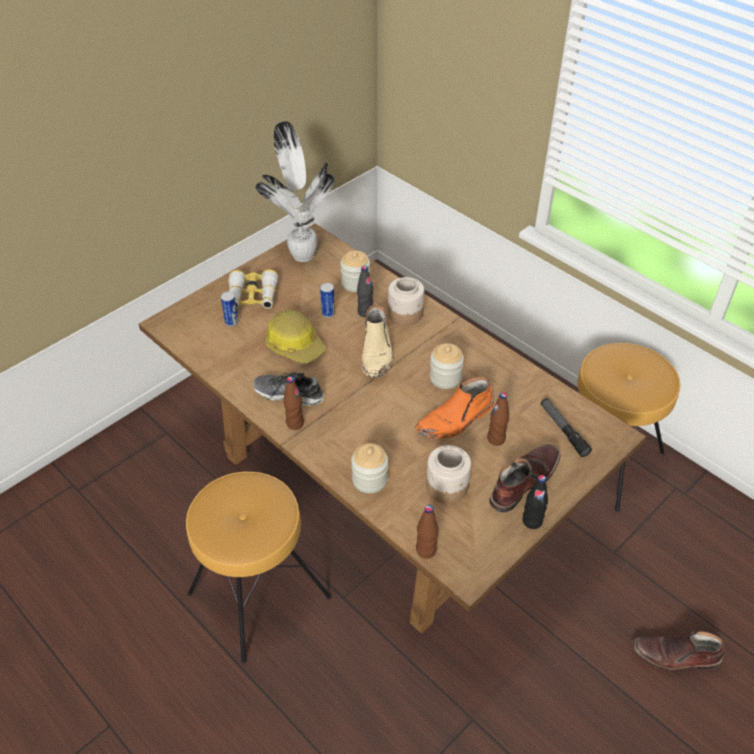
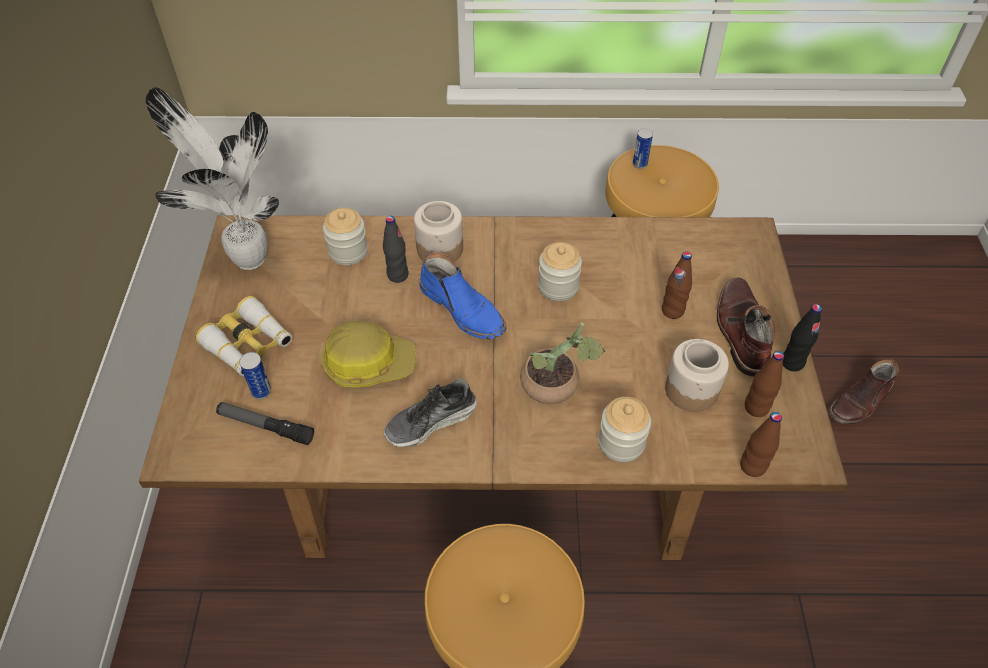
camera: 45 degrees left, 5 degrees up
brown bottle [283,376,304,430] -> brown bottle moved to [745,351,784,417]
can [320,283,335,318] -> can moved to [633,128,653,169]
beige boot [361,304,393,377] -> blue boot [419,252,506,339]
orange boot [415,377,494,439] -> none
flashlight [541,398,592,457] -> flashlight moved to [216,402,314,445]
none -> potted plant [520,322,605,404]

